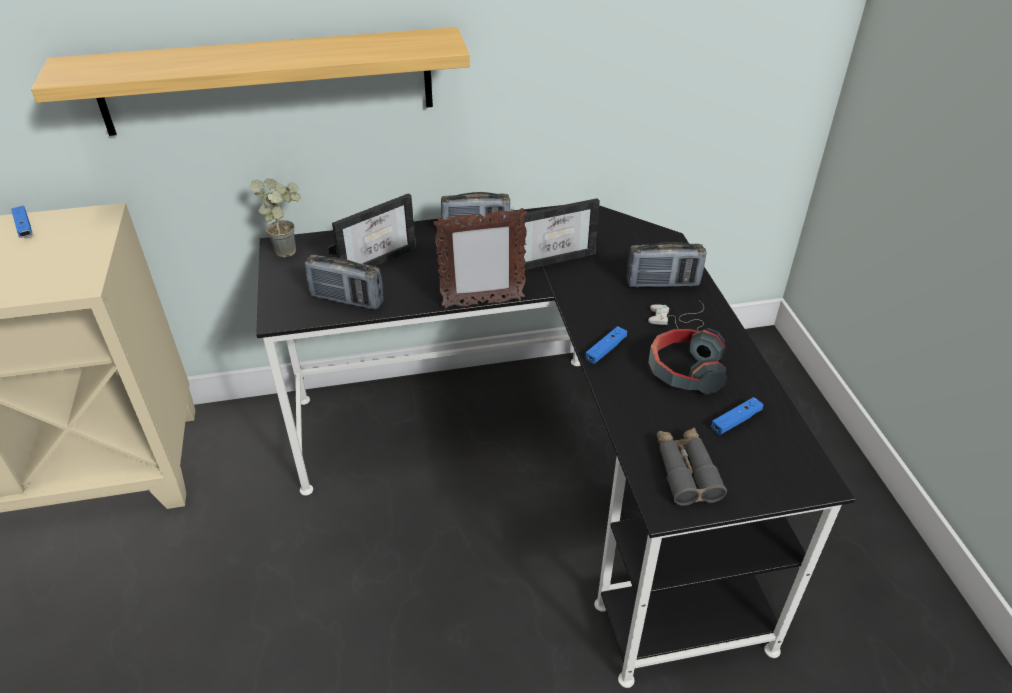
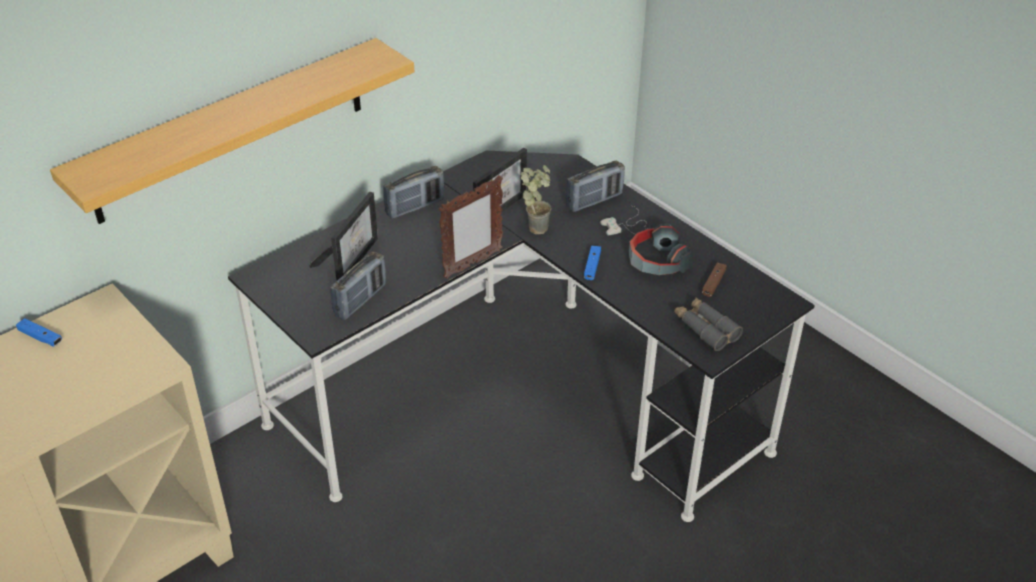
camera: 30 degrees left, 0 degrees up
potted plant [250,178,301,258] -> potted plant moved to [521,165,551,234]
radio [305,255,383,310] -> radio turned 45 degrees counterclockwise [330,251,386,320]
blue game controller [711,397,763,435] -> brown game controller [702,262,727,297]

